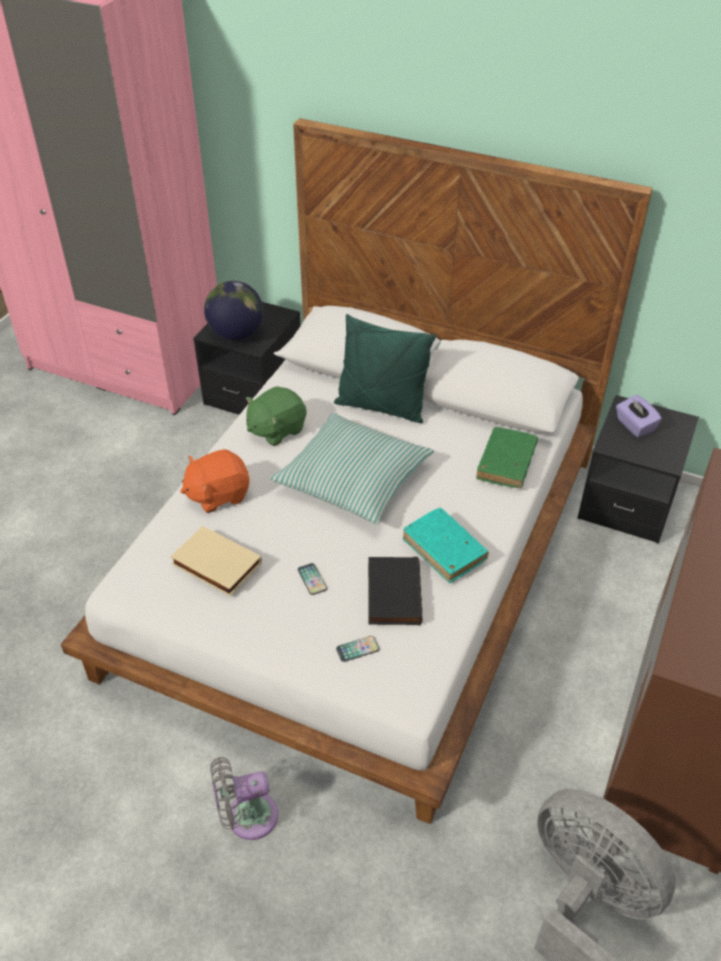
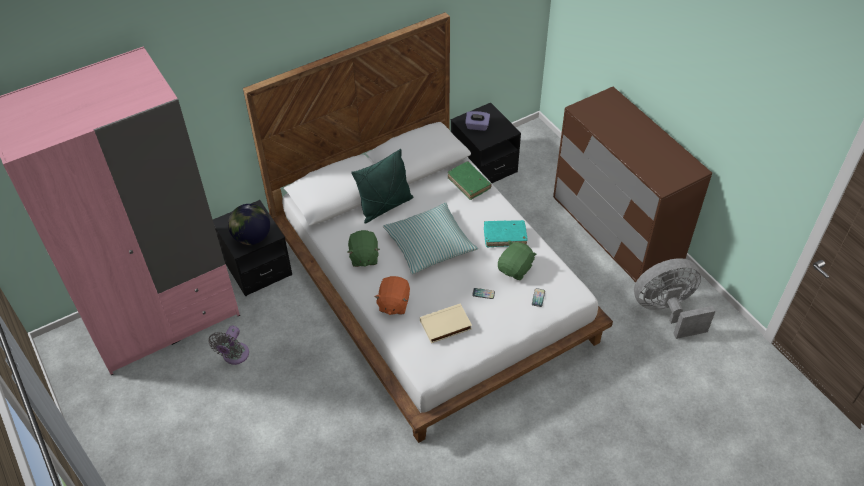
camera: 55 degrees left, 5 degrees up
grey fan [210,757,278,840] -> grey fan moved to [208,326,249,365]
black book [368,557,422,625] -> green plush toy [498,240,537,280]

